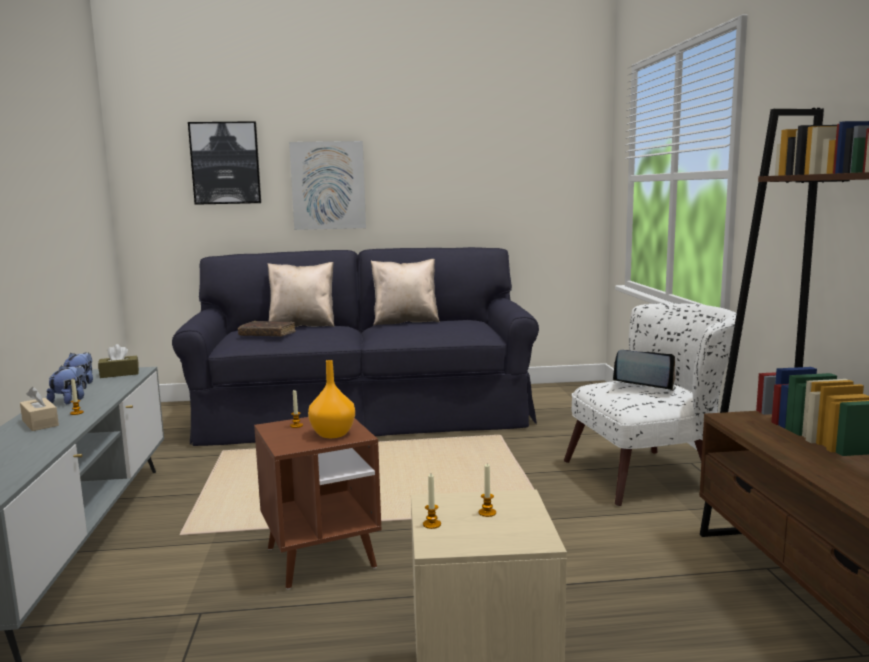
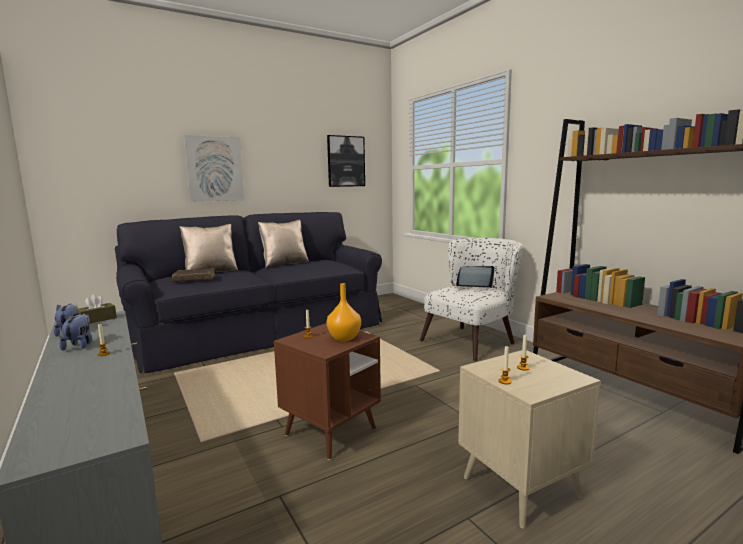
camera: 25 degrees left, 0 degrees up
beige tissue box [20,386,59,431] -> none
picture [188,121,261,205] -> picture moved to [327,135,365,187]

